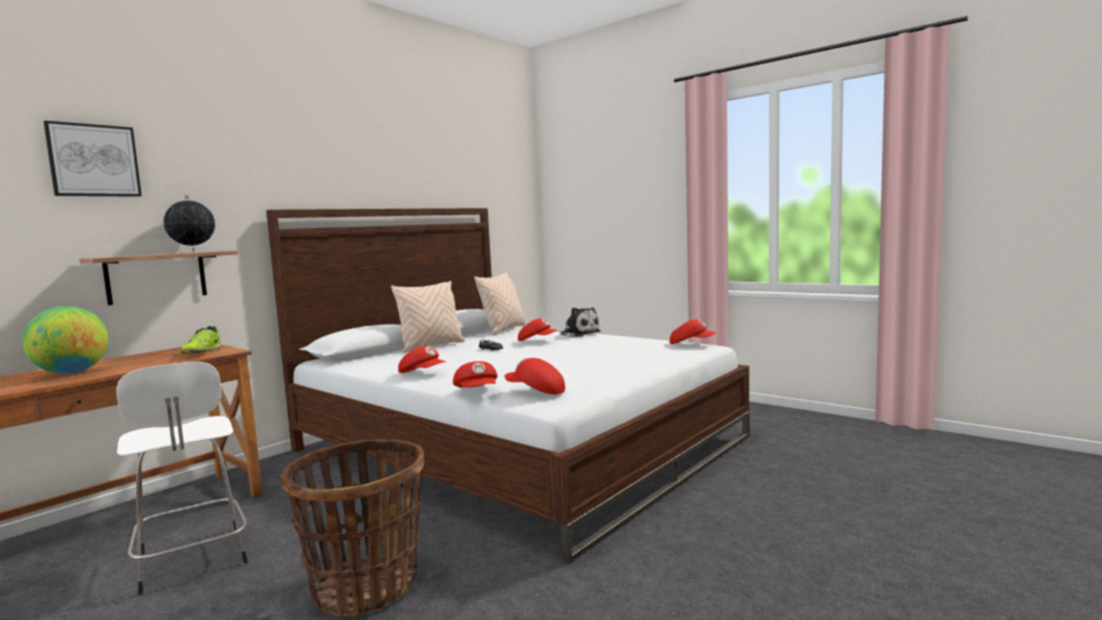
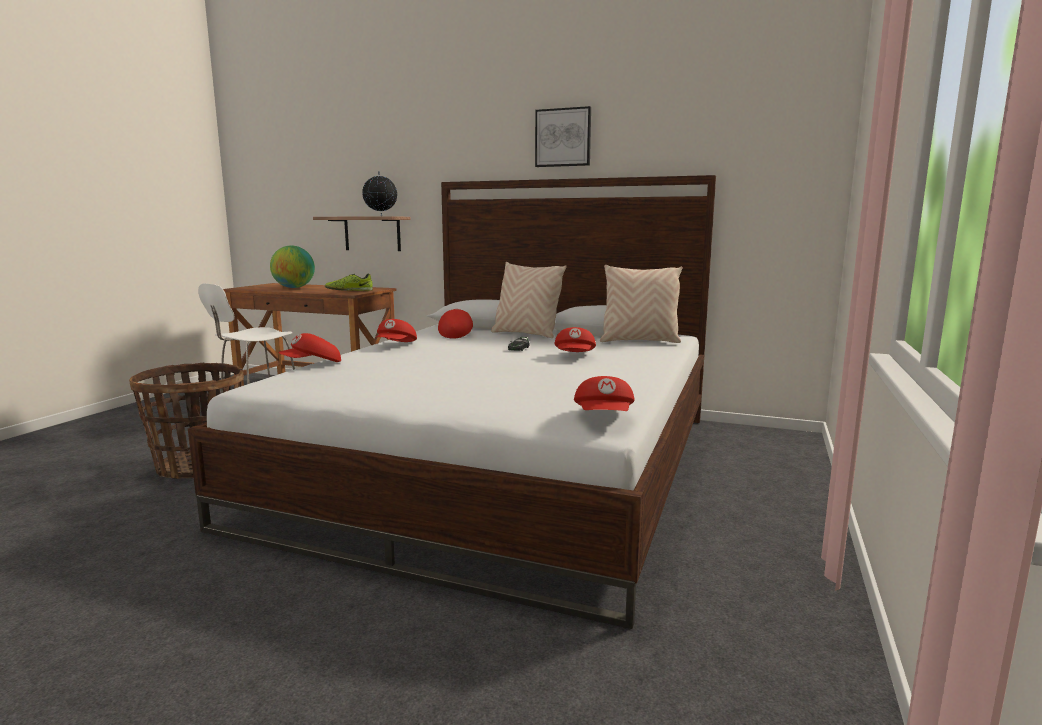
camera: 70 degrees right, 5 degrees up
picture [43,121,142,197] -> picture moved to [535,106,591,167]
red cap [504,358,565,394] -> red cap moved to [438,309,473,339]
plush toy [558,307,601,337] -> none

